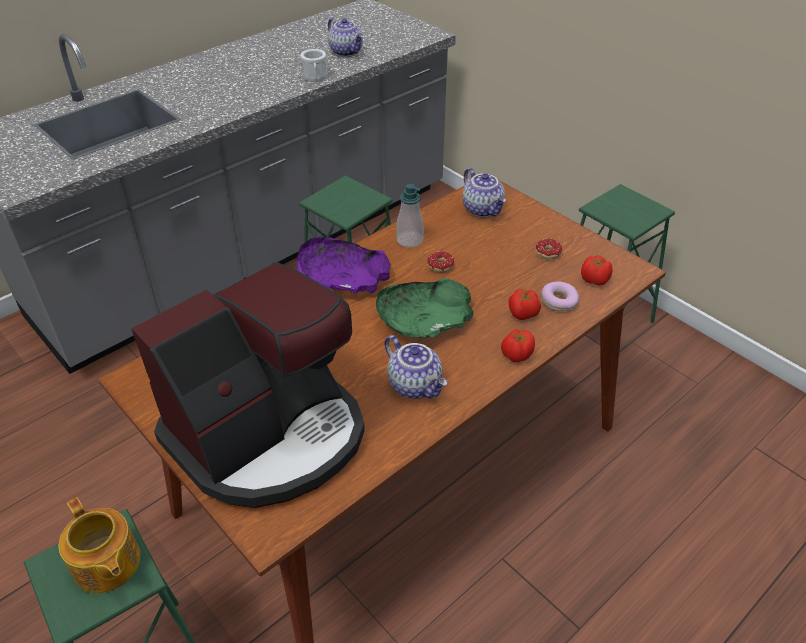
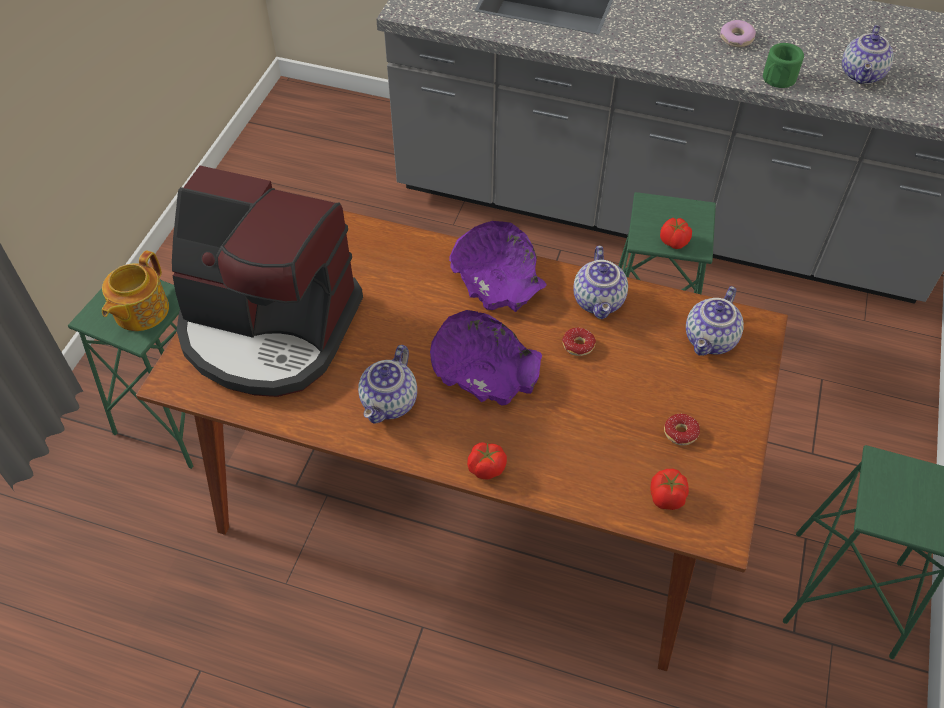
camera: 60 degrees right, 10 degrees up
white mug [300,49,328,82] -> green mug [763,43,804,88]
green bowl [376,278,473,339] -> purple bowl [430,310,542,405]
soap dispenser [396,184,424,248] -> teapot [573,246,628,319]
tomato [508,289,541,320] -> tomato moved to [660,218,692,249]
donut [541,282,579,311] -> donut moved to [720,20,756,47]

